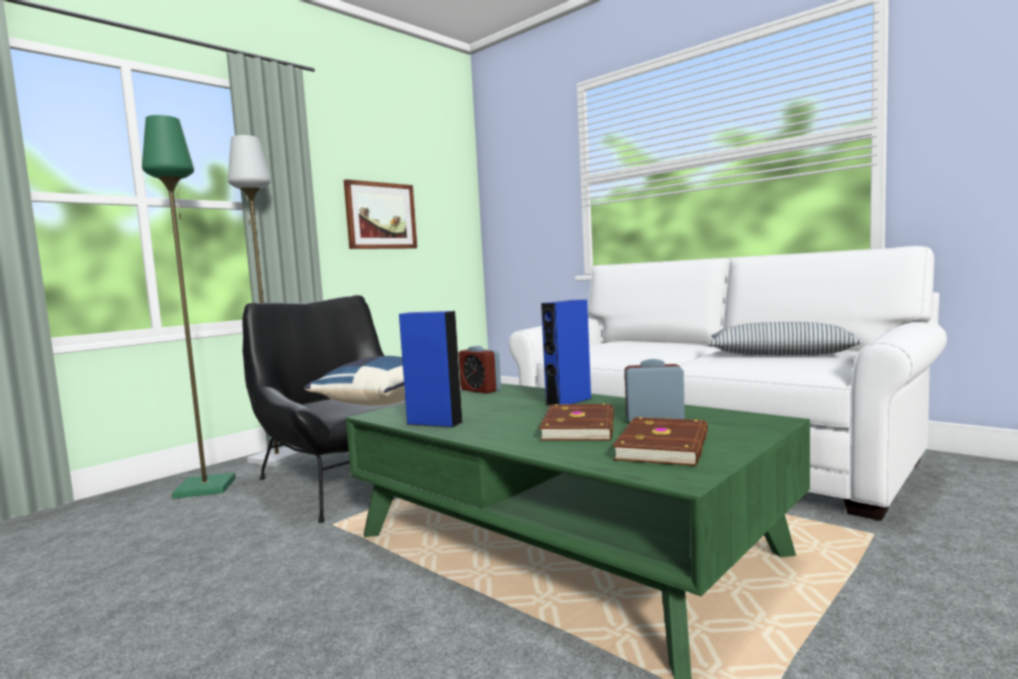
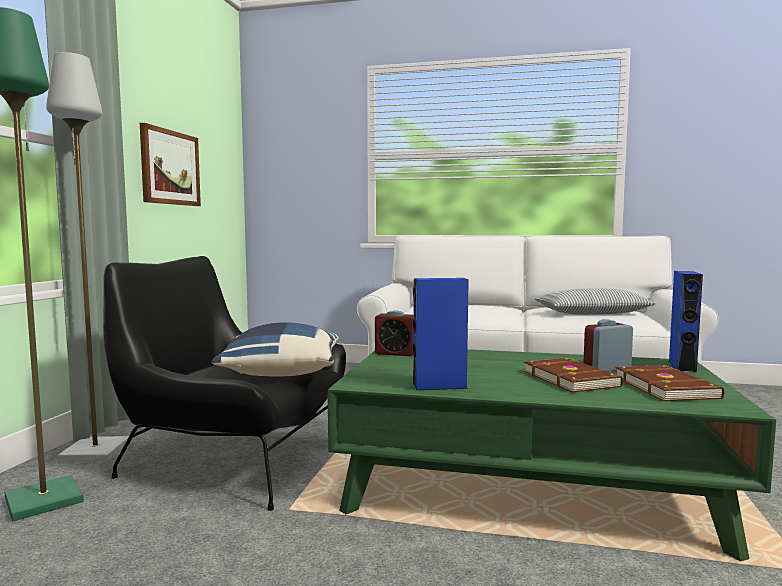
camera: 30 degrees left, 0 degrees up
blue speaker [541,300,591,406] -> blue speaker moved to [669,271,703,373]

